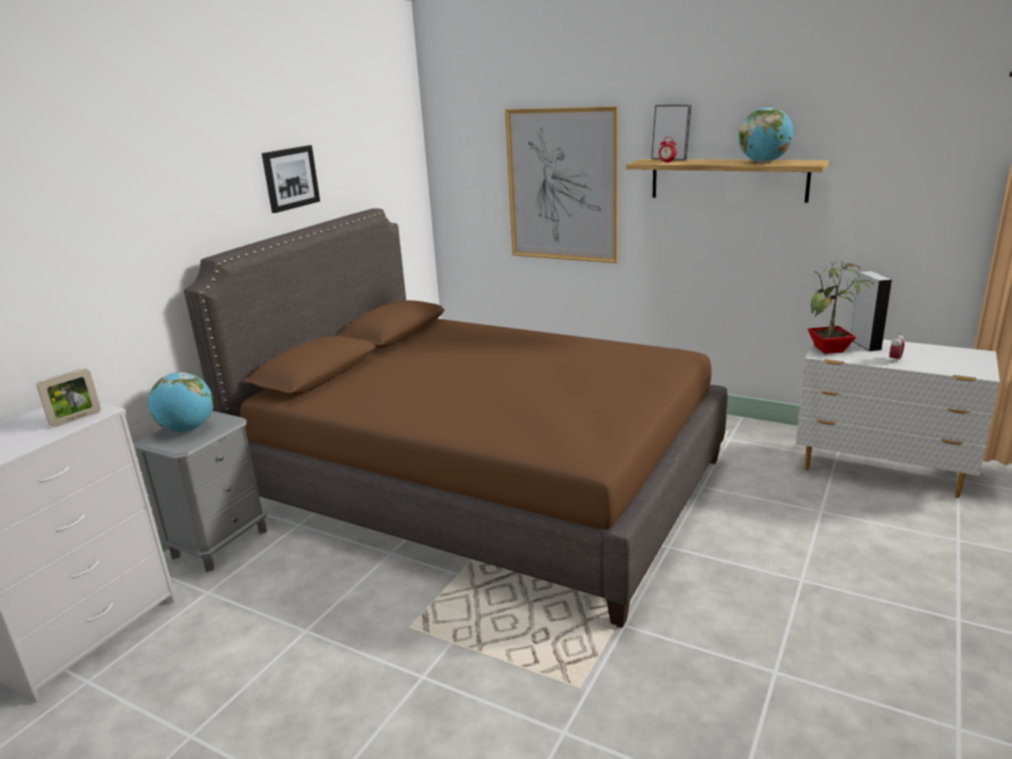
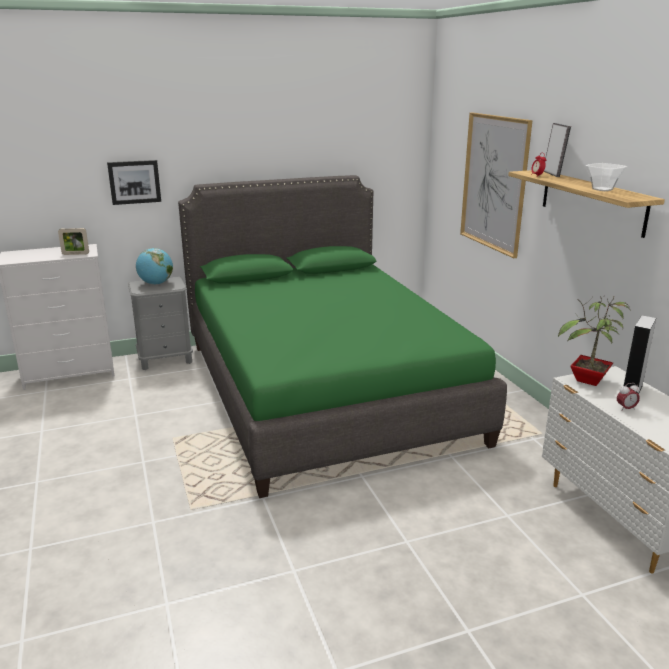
camera: 40 degrees right, 0 degrees up
brown bed [184,208,727,628] -> green bed [178,175,507,498]
picture [262,145,320,213] -> picture moved to [107,160,161,205]
globe [739,107,793,163] -> bowl [585,163,628,191]

